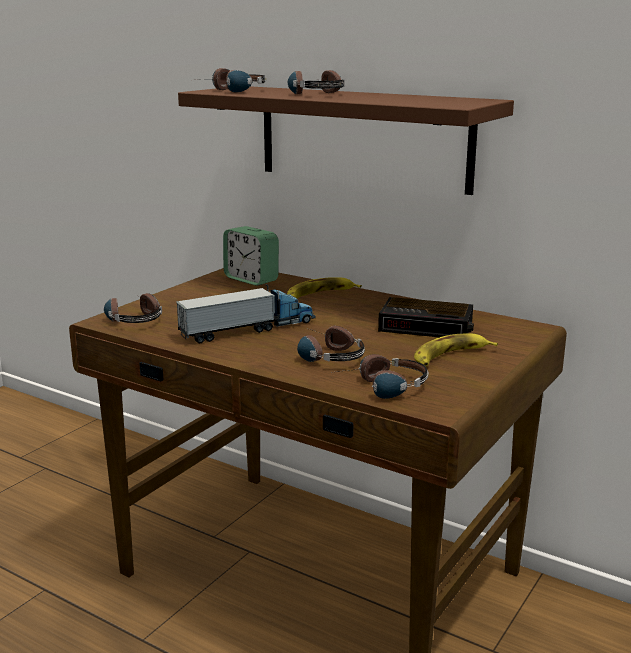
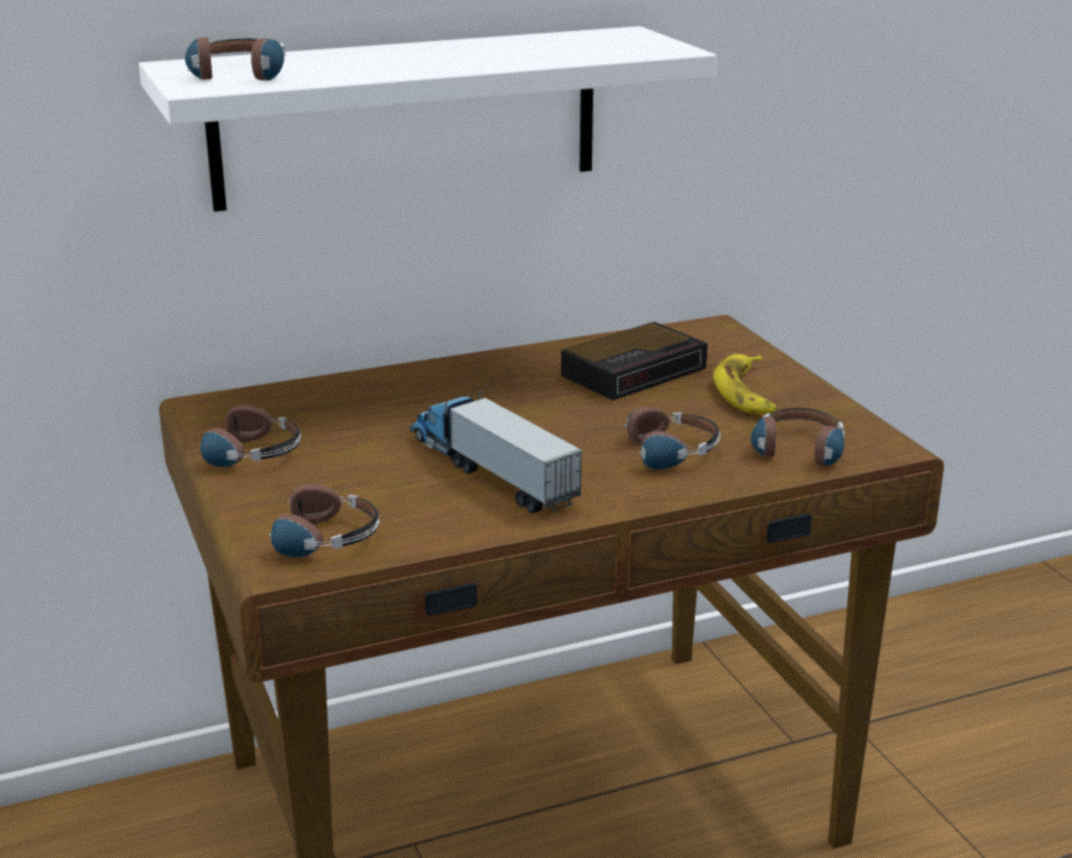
camera: 55 degrees left, 5 degrees up
toy truck [176,284,315,344] -> toy truck turned 45 degrees counterclockwise [410,390,583,513]
brown shelf [178,86,514,195] -> white shelf [139,26,717,212]
alarm clock [223,226,279,286] -> none
banana [287,277,362,298] -> none
headphones [288,70,345,94] -> headphones moved to [187,405,301,467]

